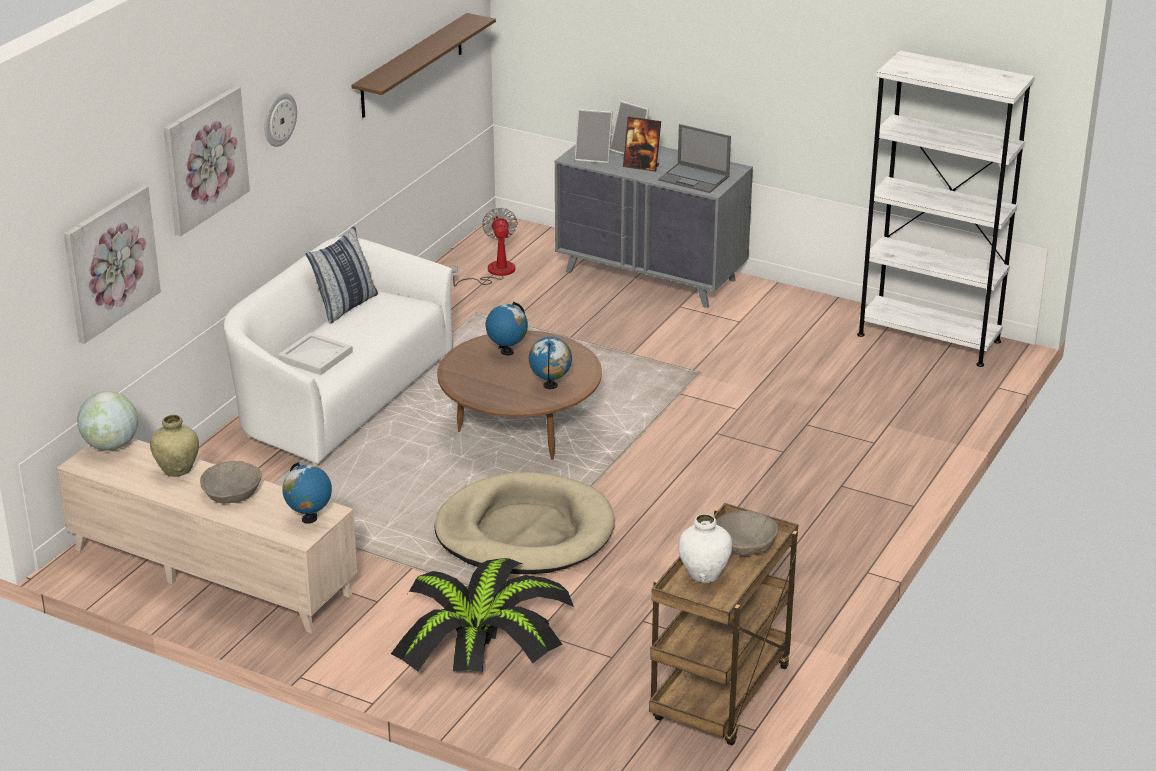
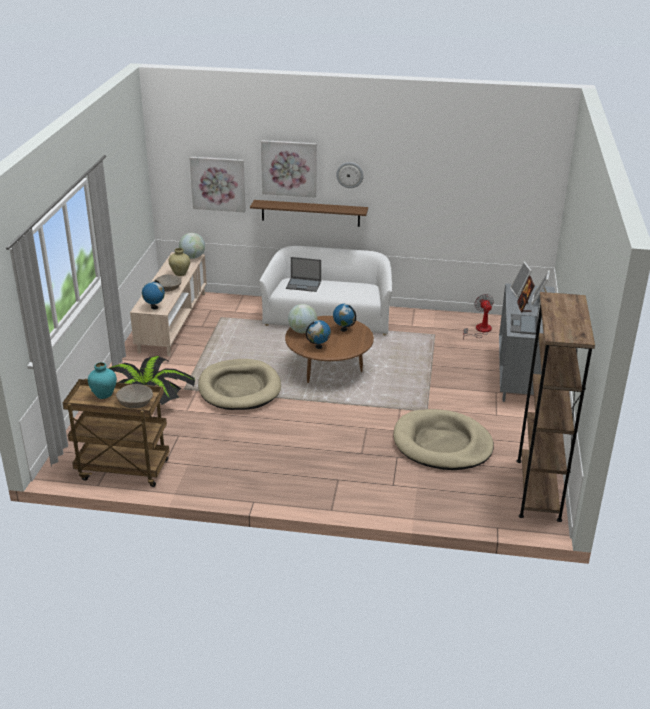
camera: 70 degrees right, 0 degrees up
white tray [278,332,353,375] -> laptop [286,257,321,292]
pillow [305,226,378,324] -> none
brown shelf [352,13,496,118] -> brown shelf moved to [250,200,368,227]
fan [450,208,517,287] -> fan turned 75 degrees counterclockwise [463,294,494,340]
white vase [678,514,733,583] -> turquoise vase [88,362,117,399]
white bookcase [857,50,1035,367] -> brown bookcase [516,292,595,522]
none -> globe [288,304,317,333]
none -> beige dog bed [393,409,494,470]

